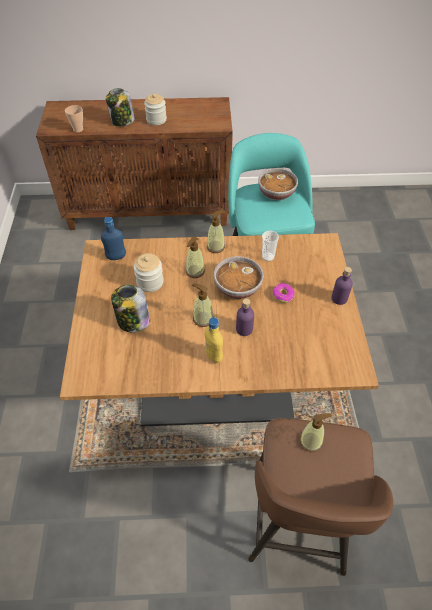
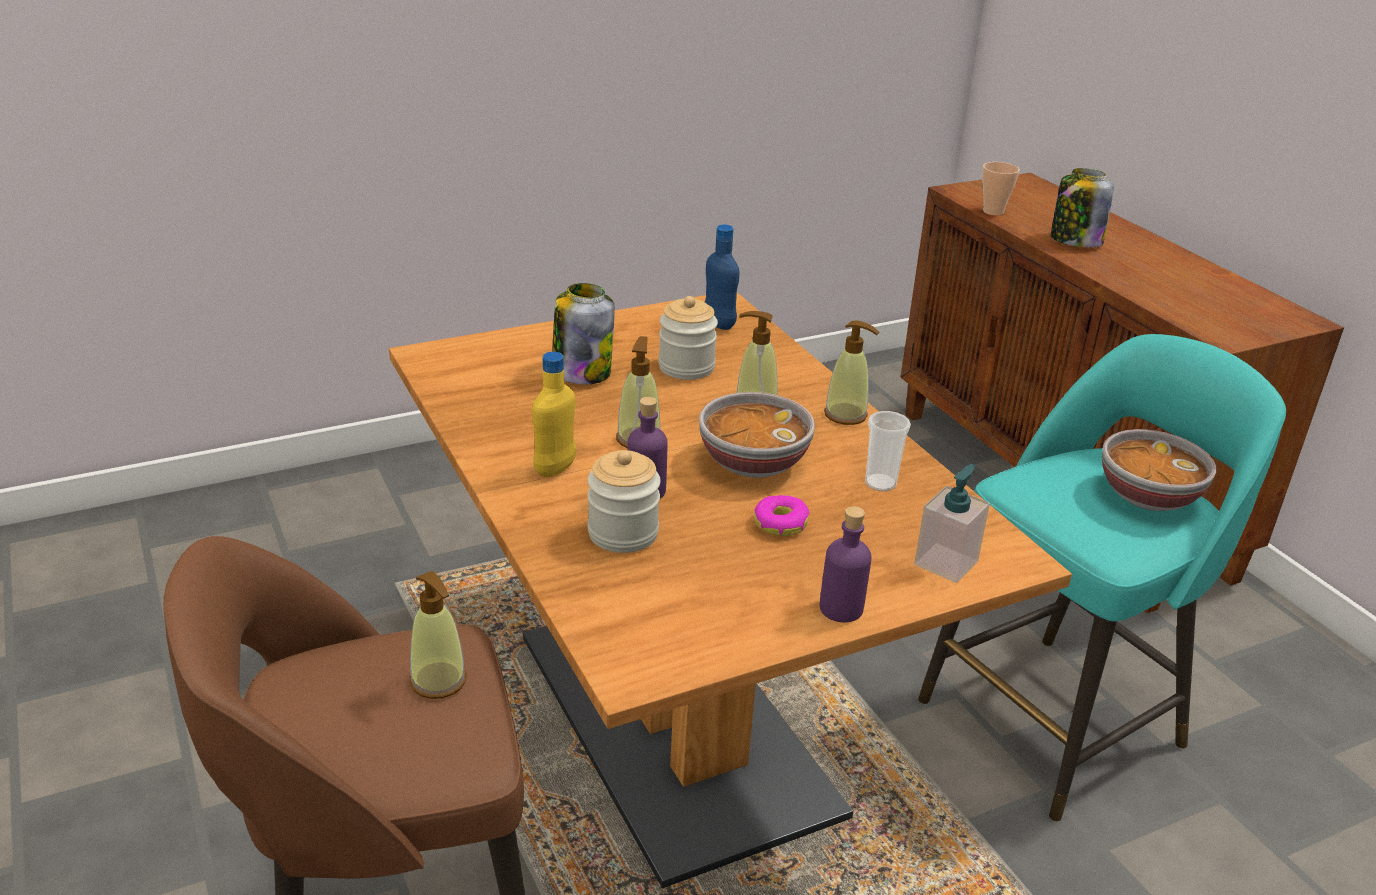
camera: 65 degrees right, 20 degrees down
jar [144,93,167,125] -> jar moved to [587,450,661,553]
none -> soap dispenser [914,464,990,583]

